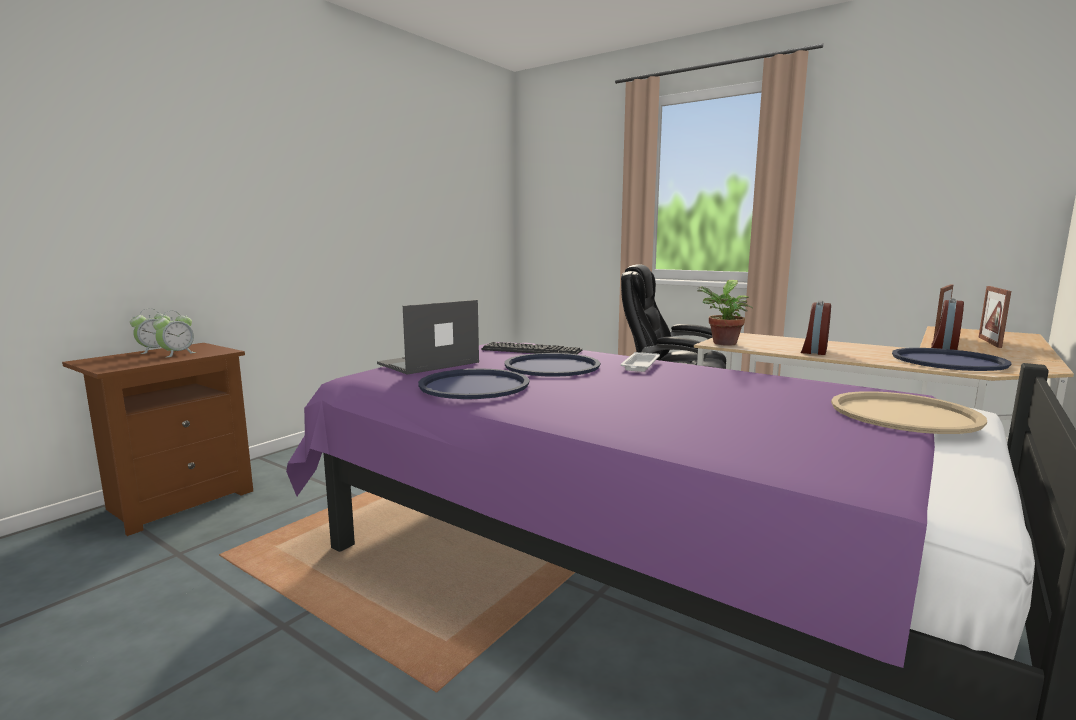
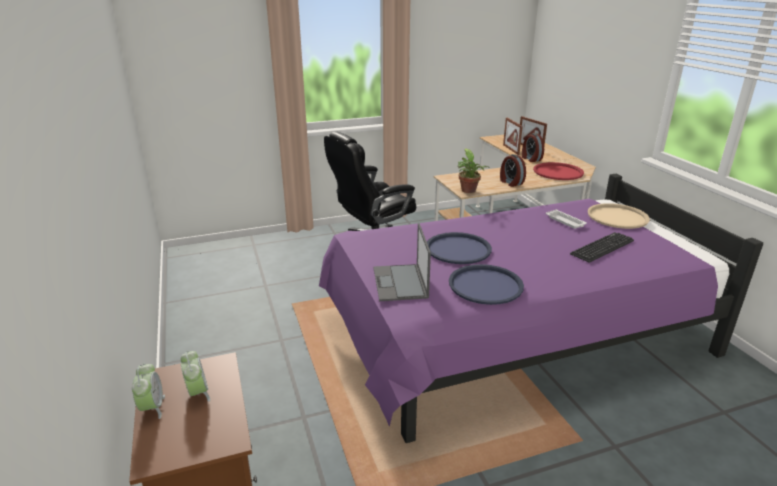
camera: 55 degrees left, 15 degrees up
keyboard [481,342,582,354] -> keyboard moved to [570,232,634,263]
white tray [620,352,660,372] -> white tray moved to [546,209,587,229]
blue tray [892,348,1012,371] -> red tray [533,162,584,180]

